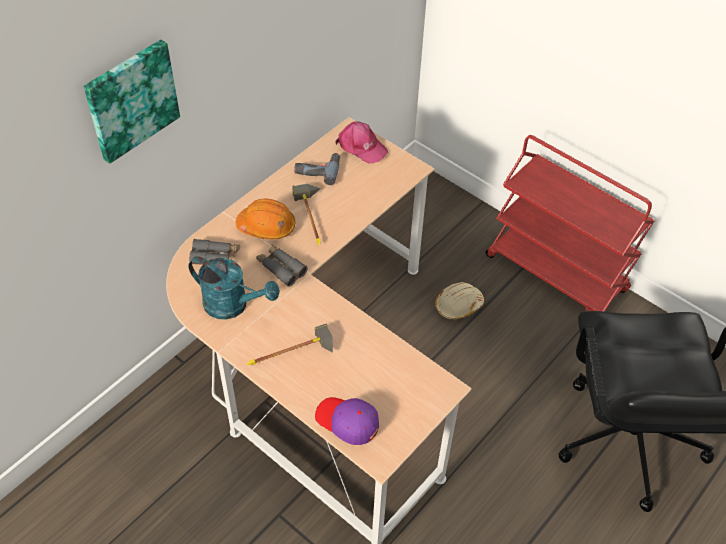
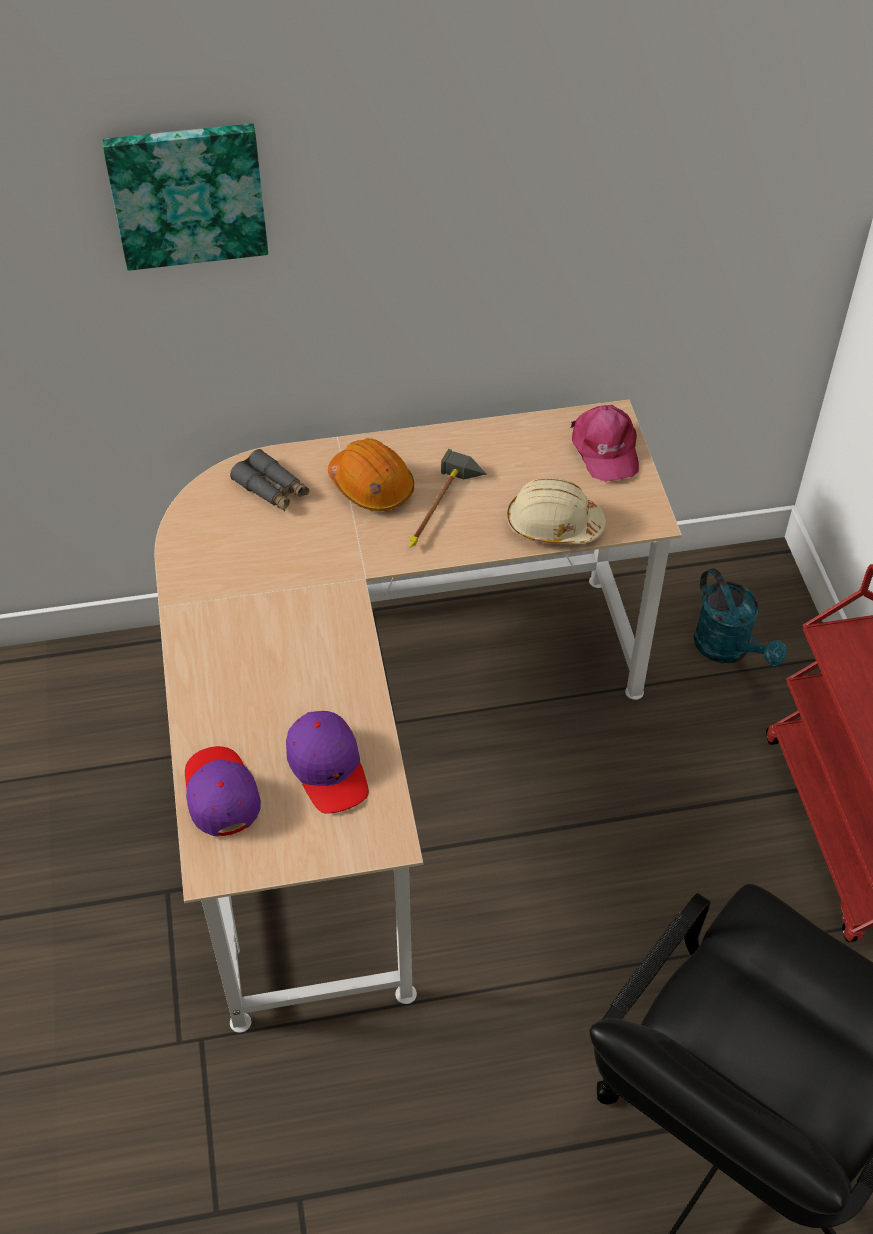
camera: 40 degrees right, 0 degrees up
turquoise watering can [188,256,280,320] -> turquoise watering can moved to [693,568,787,666]
hammer [246,323,333,365] -> none
grey binoculars [256,245,308,287] -> none
power drill [294,153,340,185] -> none
beige hard hat [435,282,484,319] -> beige hard hat moved to [507,477,606,545]
none -> purple cap [286,711,369,813]

